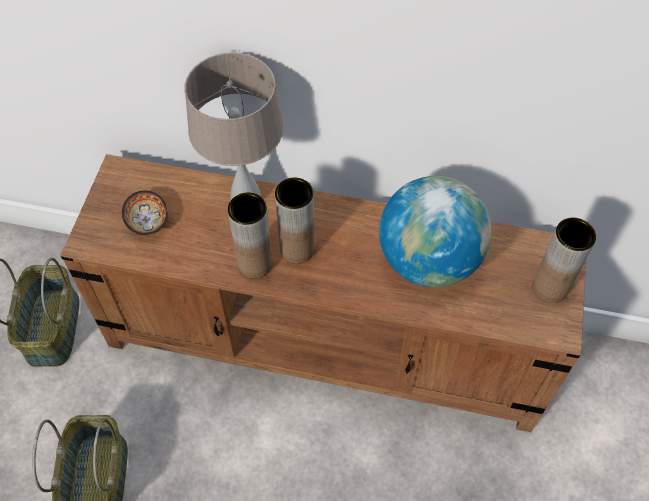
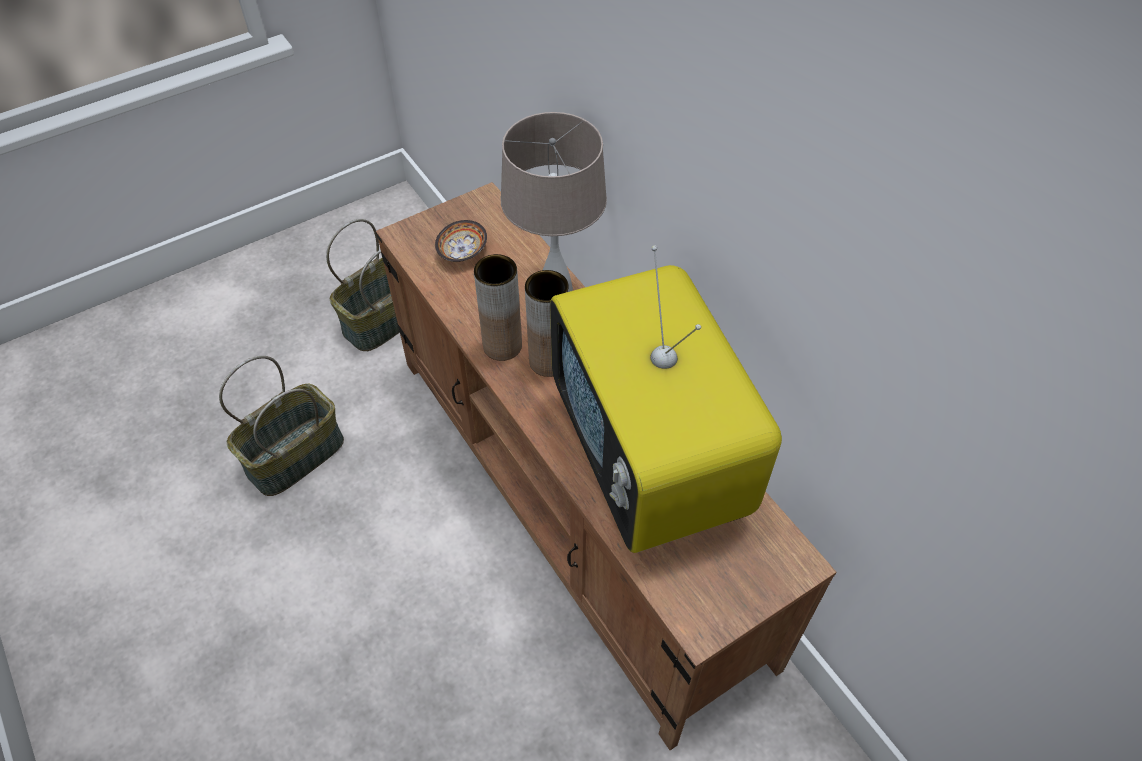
camera: 45 degrees right, 5 degrees down
globe [379,176,492,287] -> television [550,246,782,553]
brown vase [533,218,596,303] -> none

